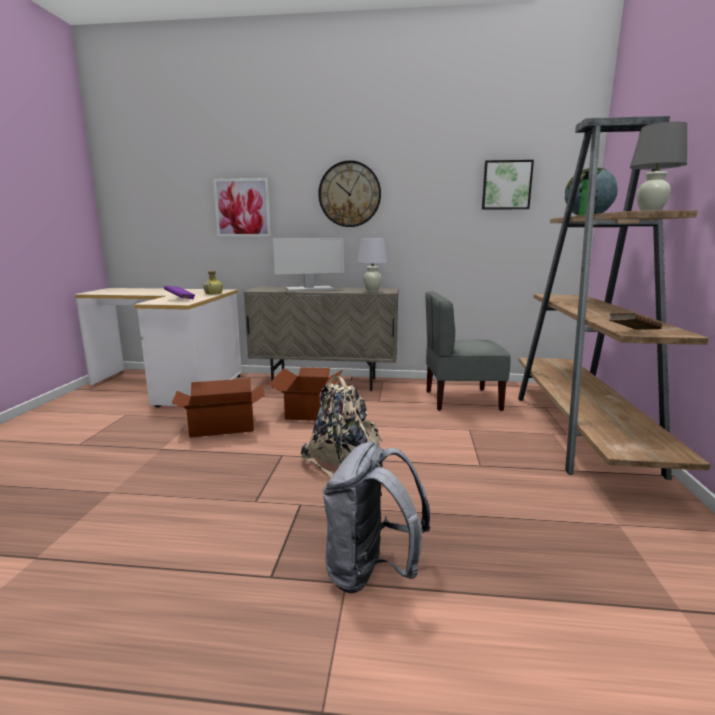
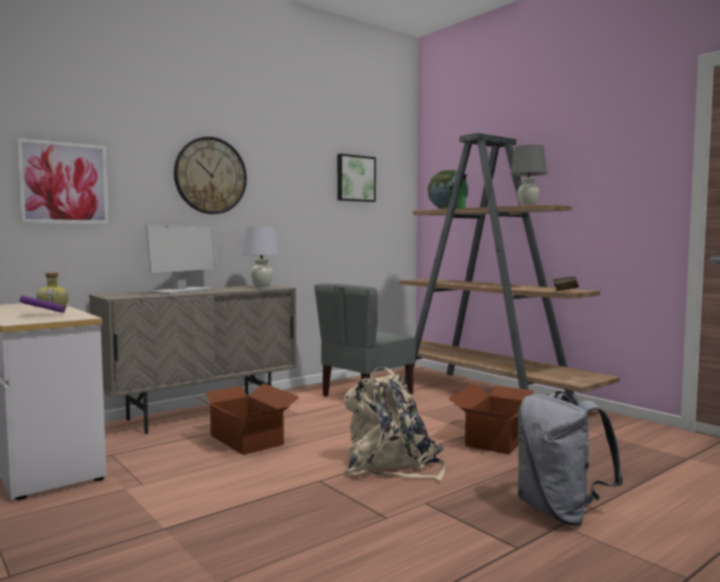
camera: 45 degrees left, 10 degrees down
cardboard box [172,378,265,438] -> cardboard box moved to [448,383,549,455]

